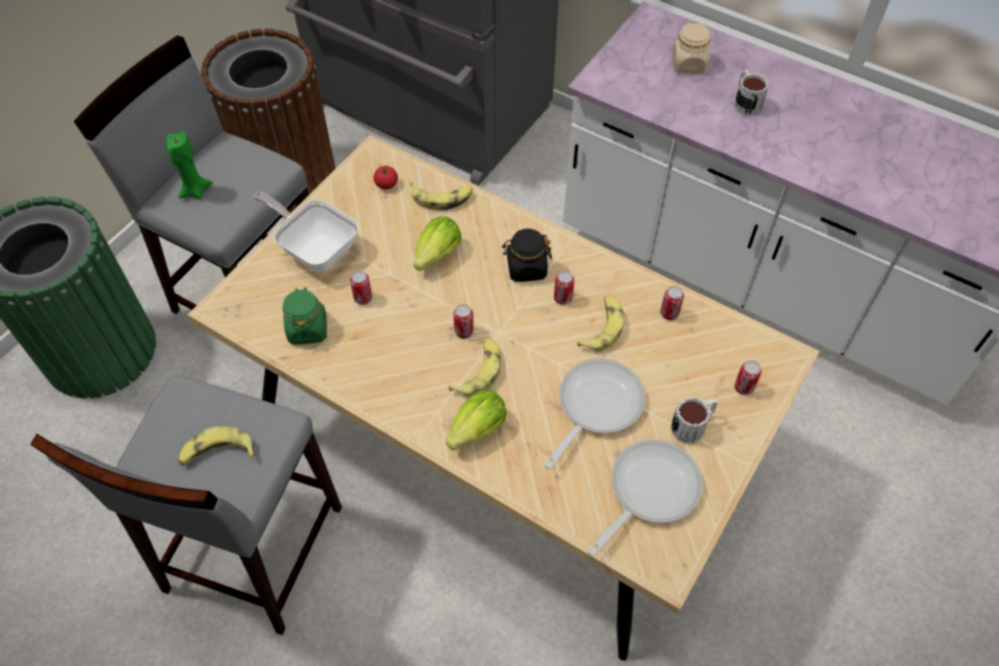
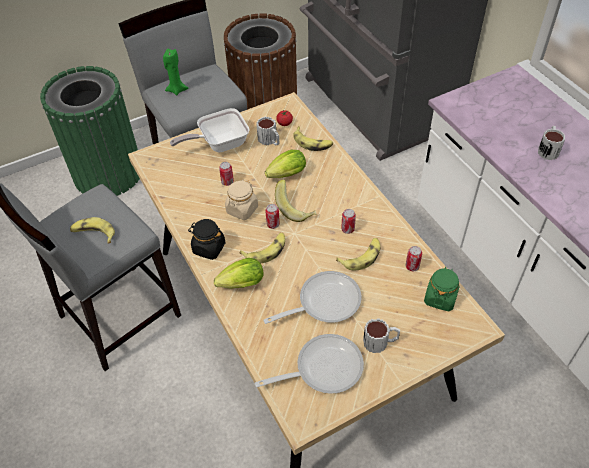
camera: 30 degrees right, 5 degrees down
frying pan [253,192,359,272] -> frying pan turned 90 degrees counterclockwise [170,108,250,152]
green jar [283,287,327,345] -> green jar moved to [424,267,460,311]
black jar [502,229,552,282] -> black jar moved to [188,219,225,260]
beige jar [672,21,711,74] -> beige jar moved to [225,179,258,220]
can [734,361,762,395] -> none
none -> mug [256,117,280,146]
none -> banana [275,179,317,222]

